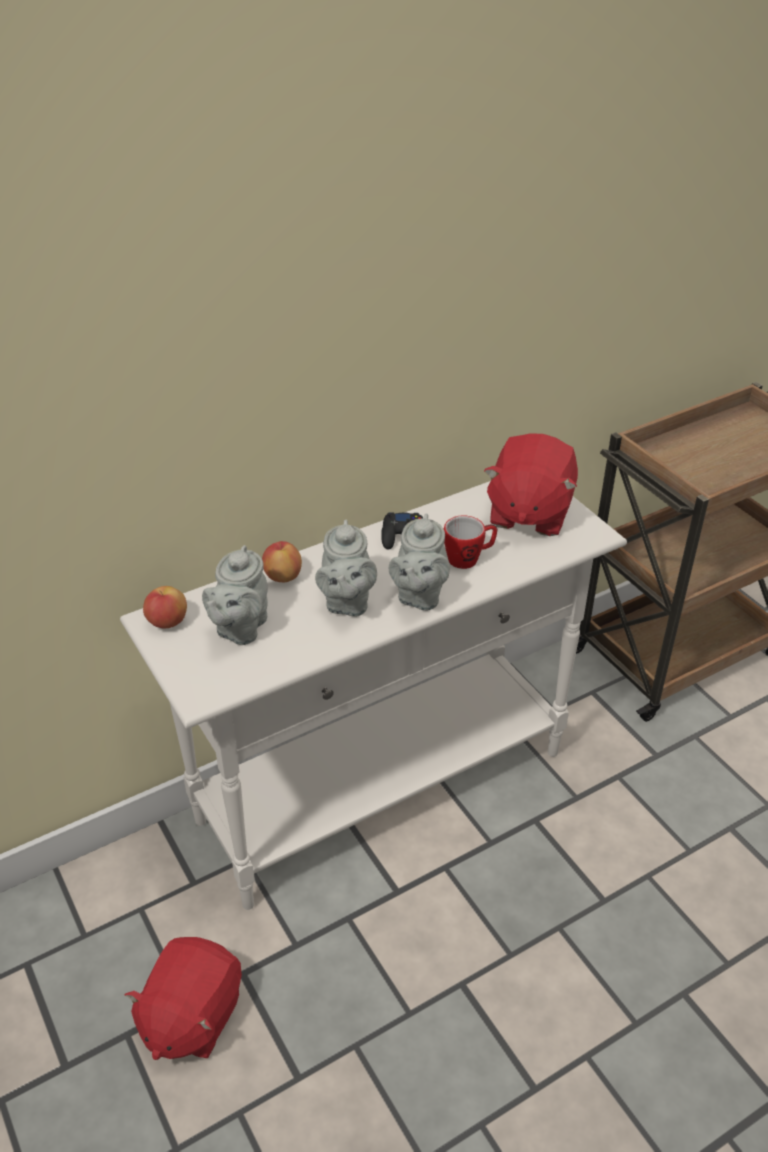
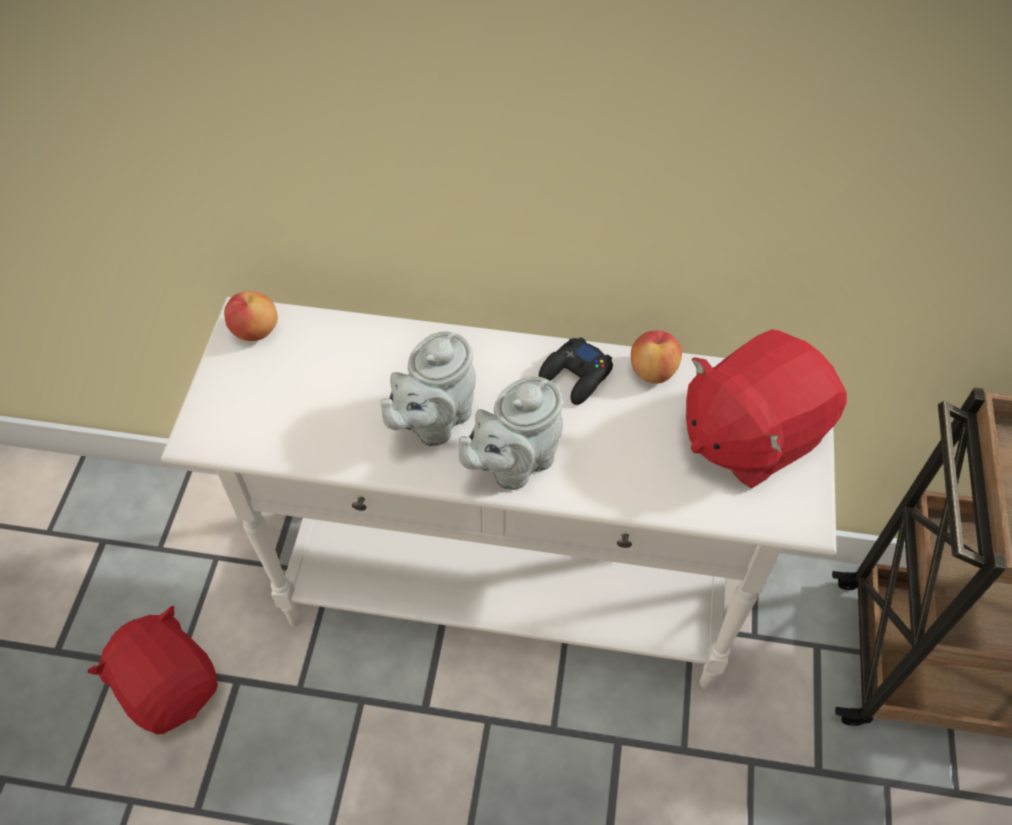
camera: 40 degrees right, 15 degrees up
red plush toy [124,937,242,1060] -> red plush toy turned 75 degrees clockwise [87,606,218,735]
grey teapot [202,545,268,645] -> none
apple [262,541,302,582] -> apple moved to [631,330,682,383]
mug [444,515,497,569] -> none

